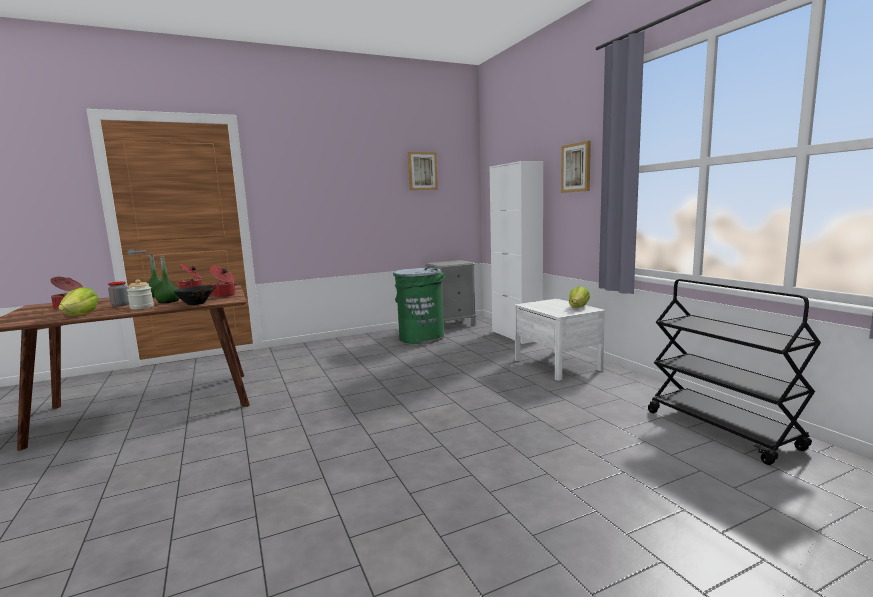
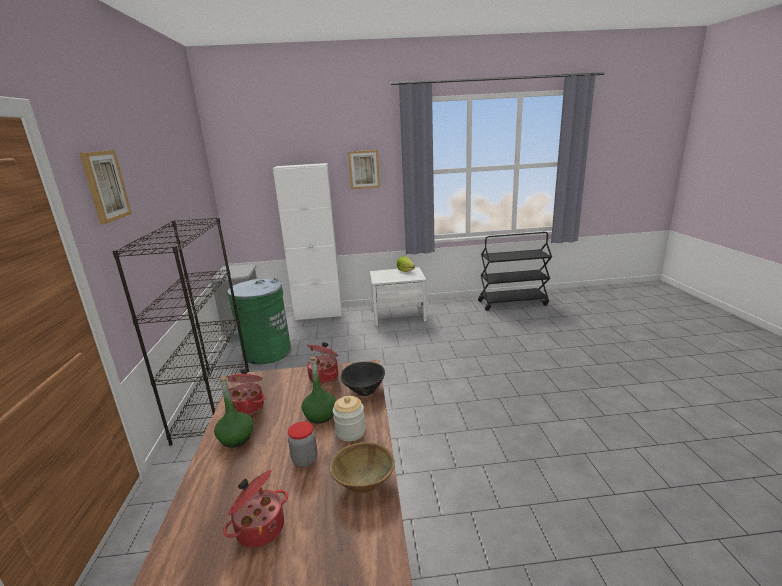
camera: 70 degrees left, 10 degrees up
lettuce [58,287,99,316] -> brown bowl [329,442,395,493]
picture [408,152,438,190] -> picture moved to [79,150,132,224]
none -> black bookcase [112,217,249,446]

